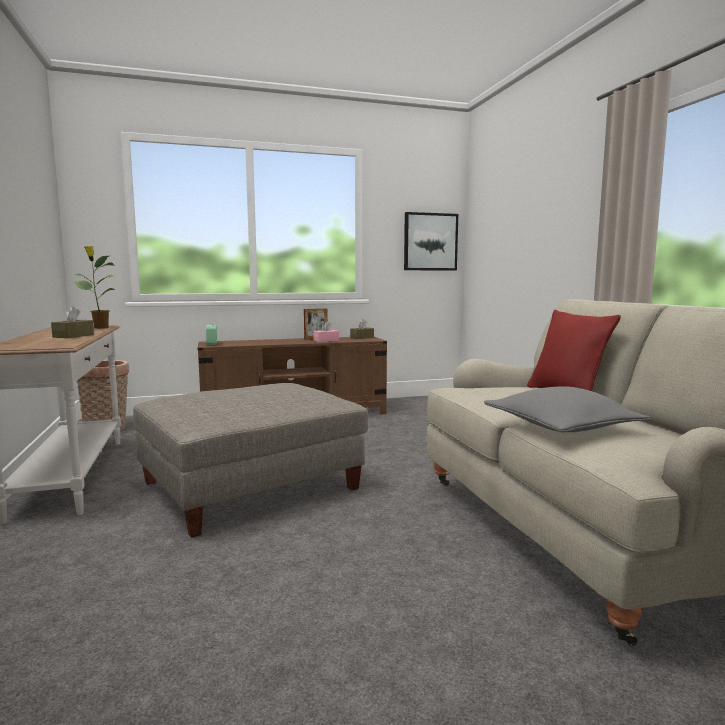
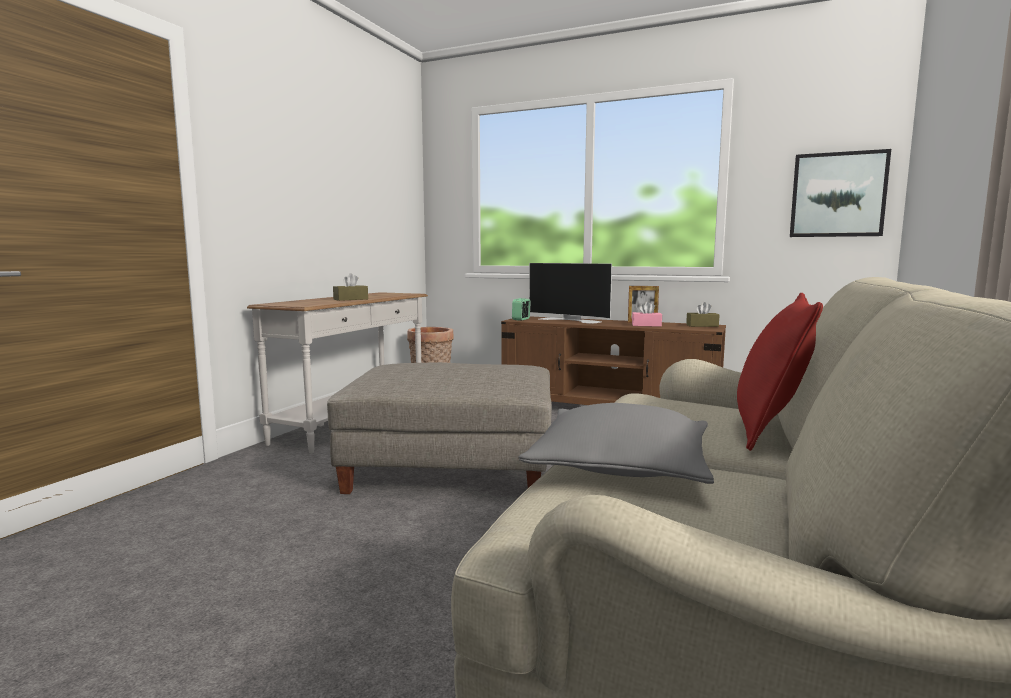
camera: 40 degrees right, 0 degrees up
potted plant [75,246,115,329] -> none
none -> television [529,263,612,324]

